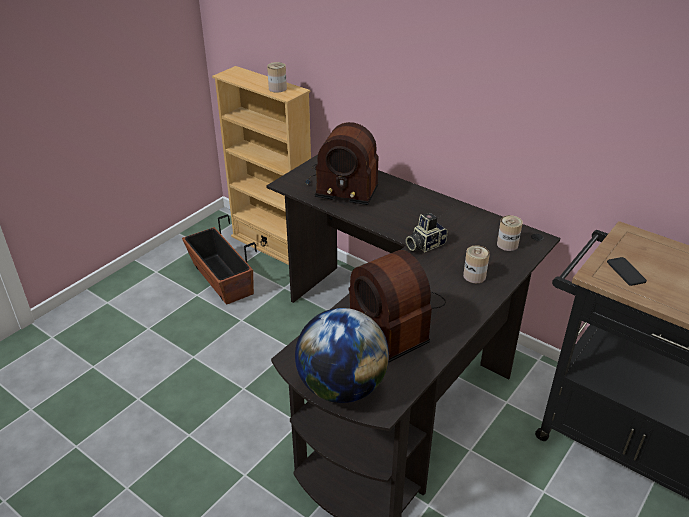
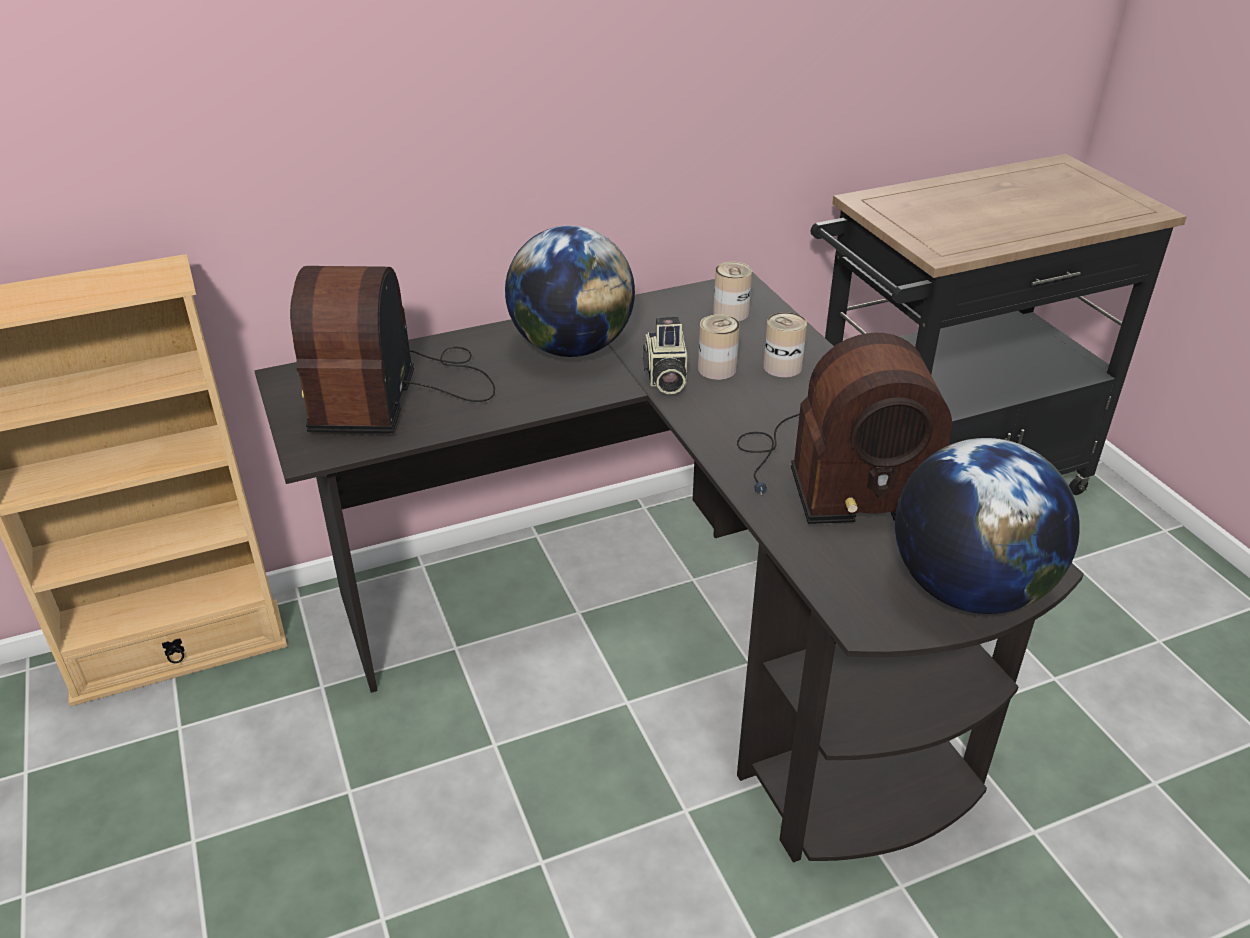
camera: 60 degrees left, 0 degrees up
planter [182,215,257,305] -> none
can [267,62,287,93] -> can moved to [698,314,740,380]
radio [305,122,379,205] -> radio turned 135 degrees clockwise [290,266,495,433]
phone [607,257,647,286] -> none
none -> globe [505,226,635,357]

